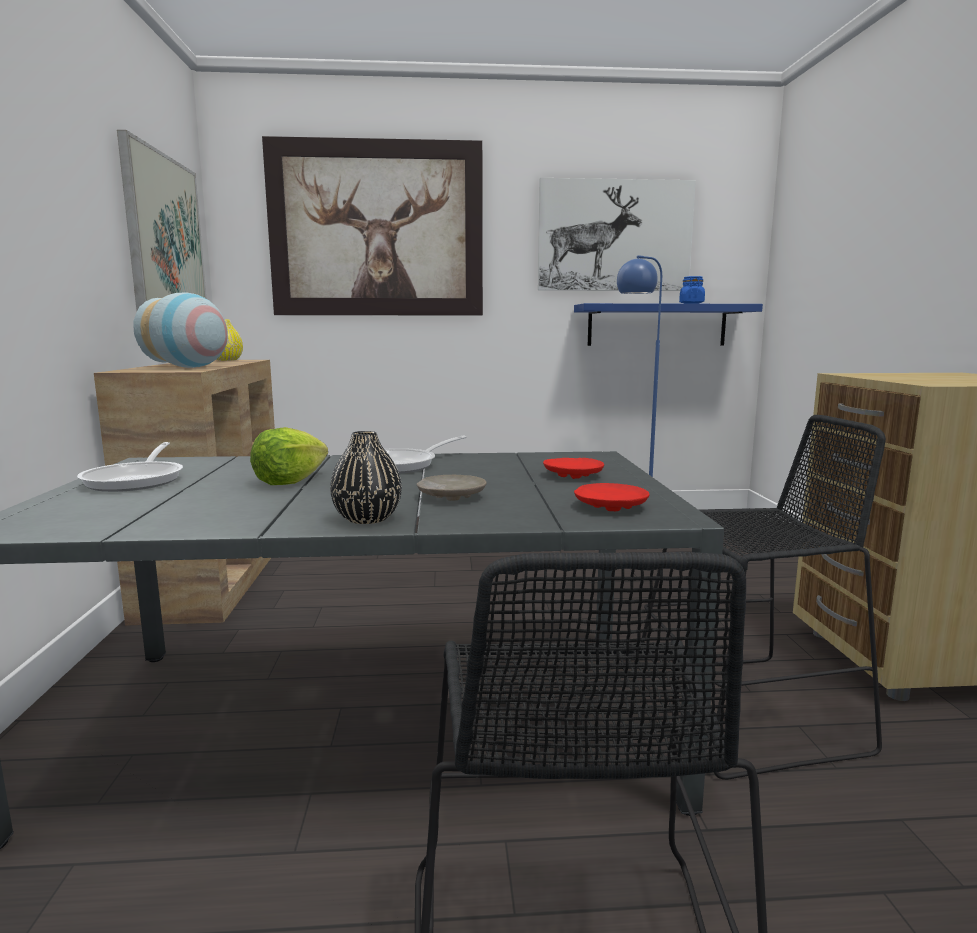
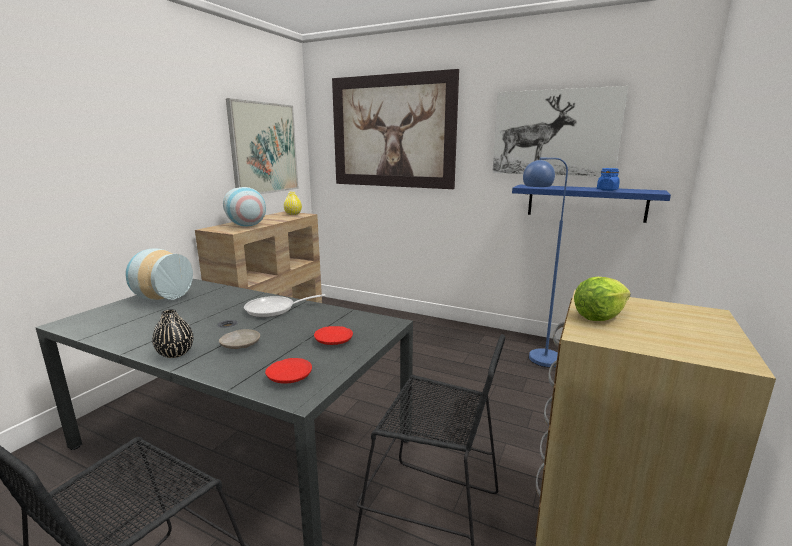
camera: 30 degrees right, 5 degrees up
frying pan [77,442,183,492] -> vase [125,248,193,300]
lettuce [250,427,328,485] -> lettuce moved to [574,277,631,321]

